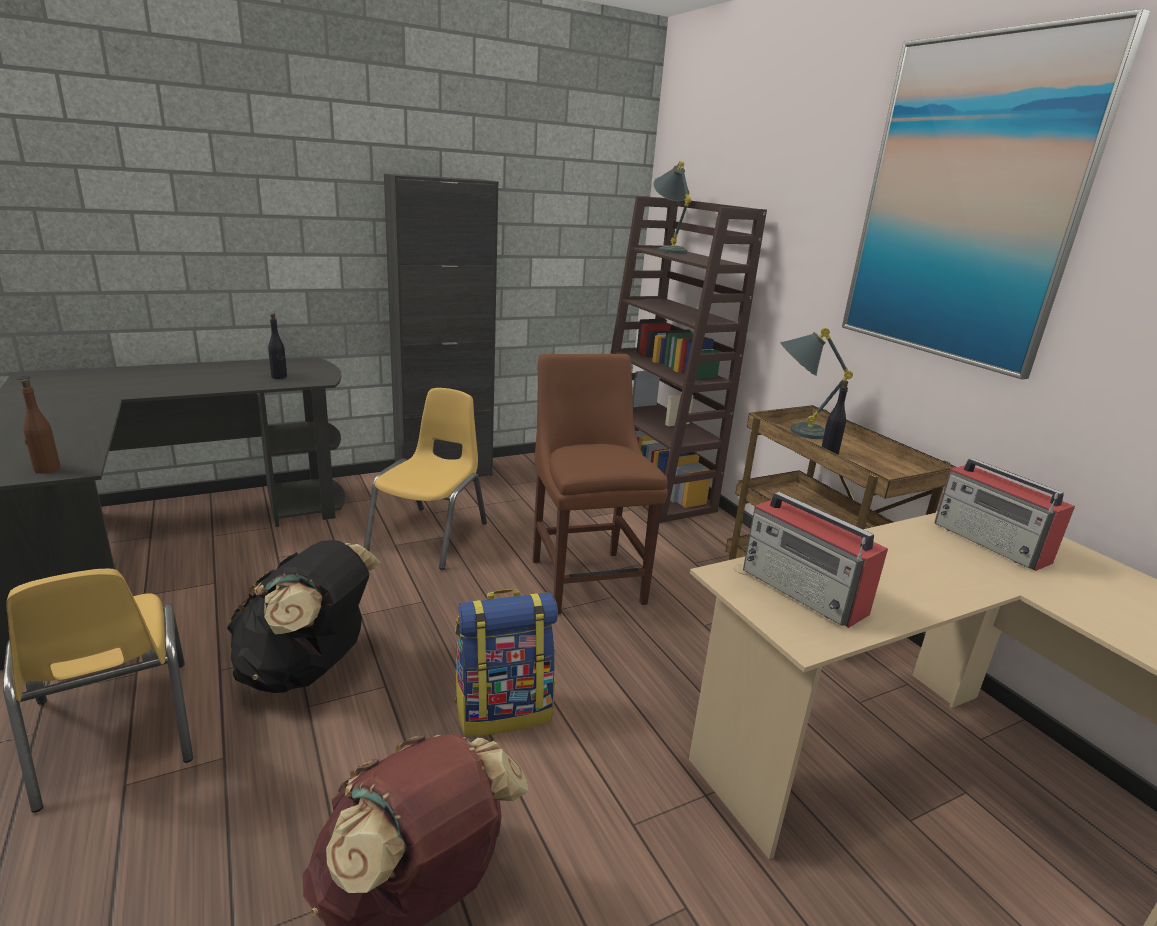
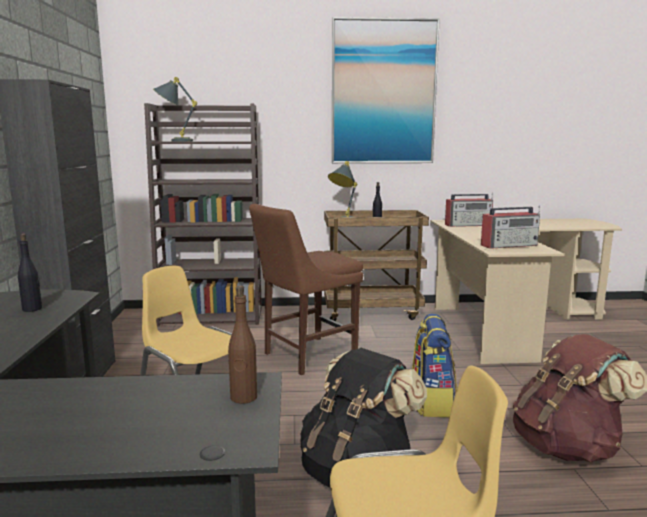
camera: 65 degrees left, 10 degrees down
brown chair [532,354,668,614] -> brown chair turned 45 degrees counterclockwise [249,204,363,375]

